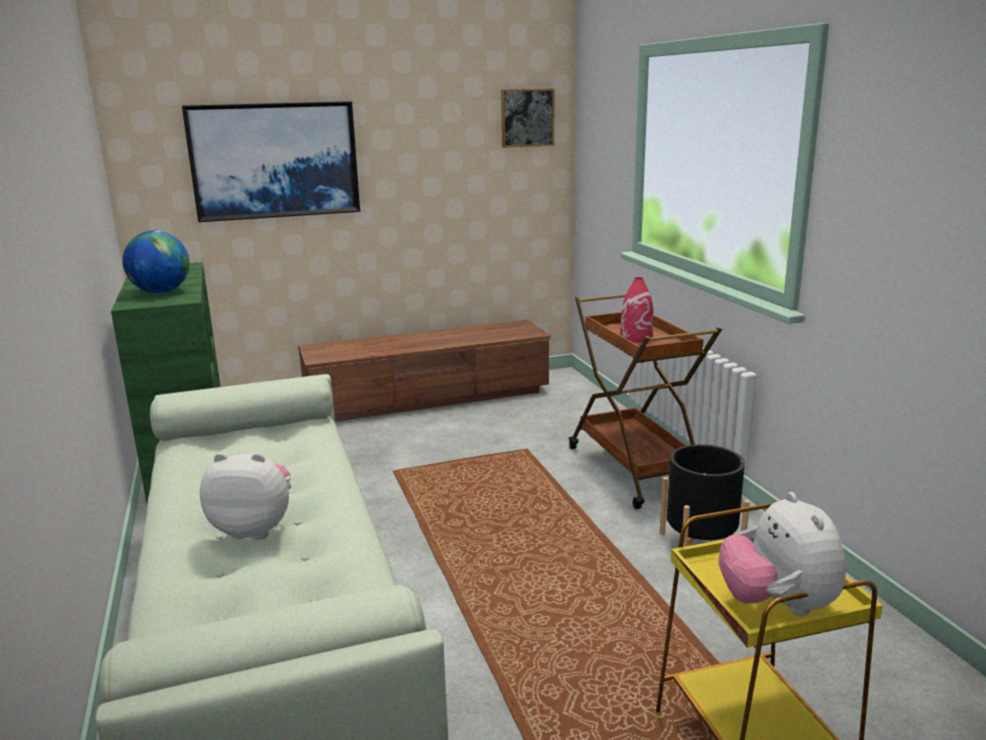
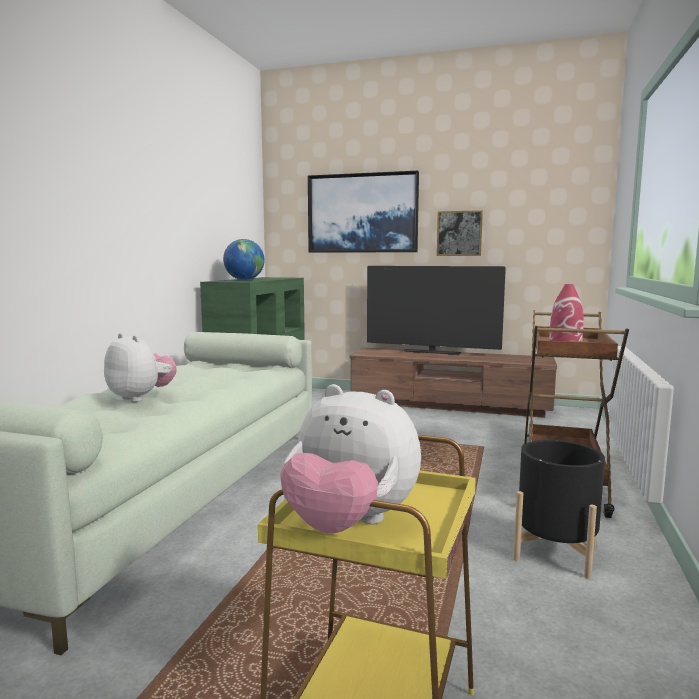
camera: 35 degrees right, 10 degrees down
picture [501,88,555,148] -> picture moved to [437,210,483,256]
plush toy [718,492,846,616] -> plush toy turned 90 degrees counterclockwise [280,384,421,534]
none -> television [367,266,506,355]

